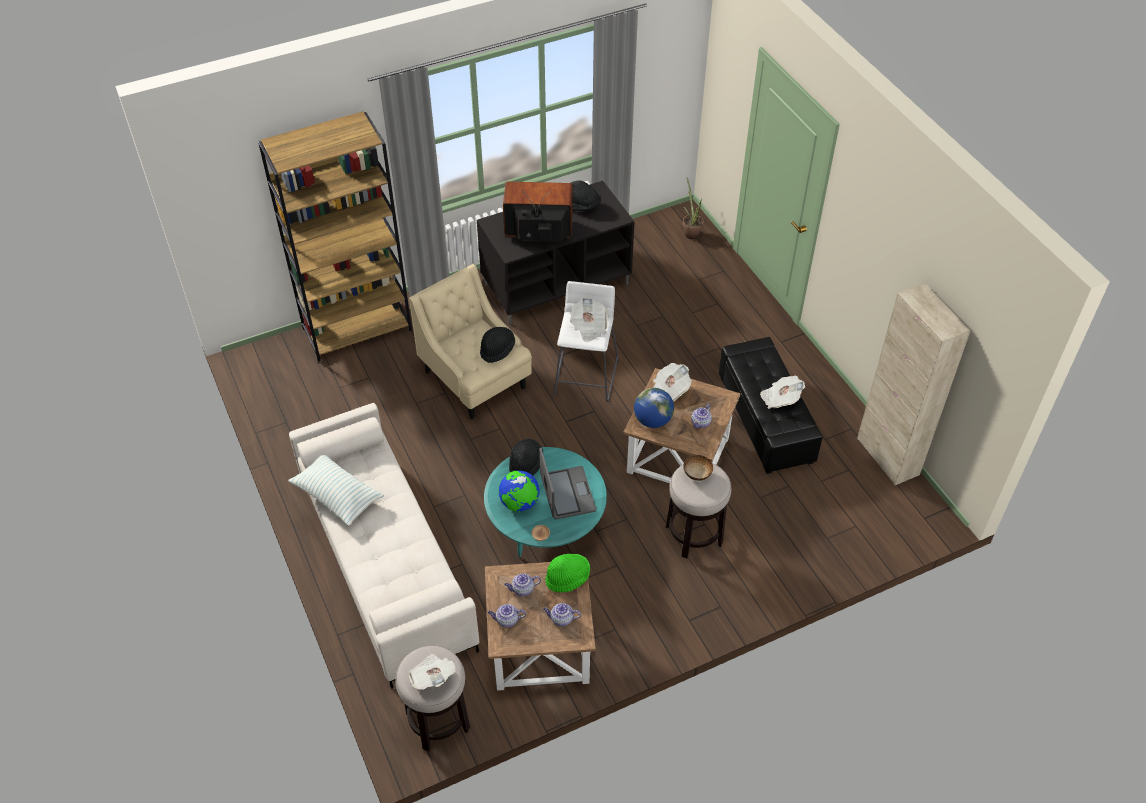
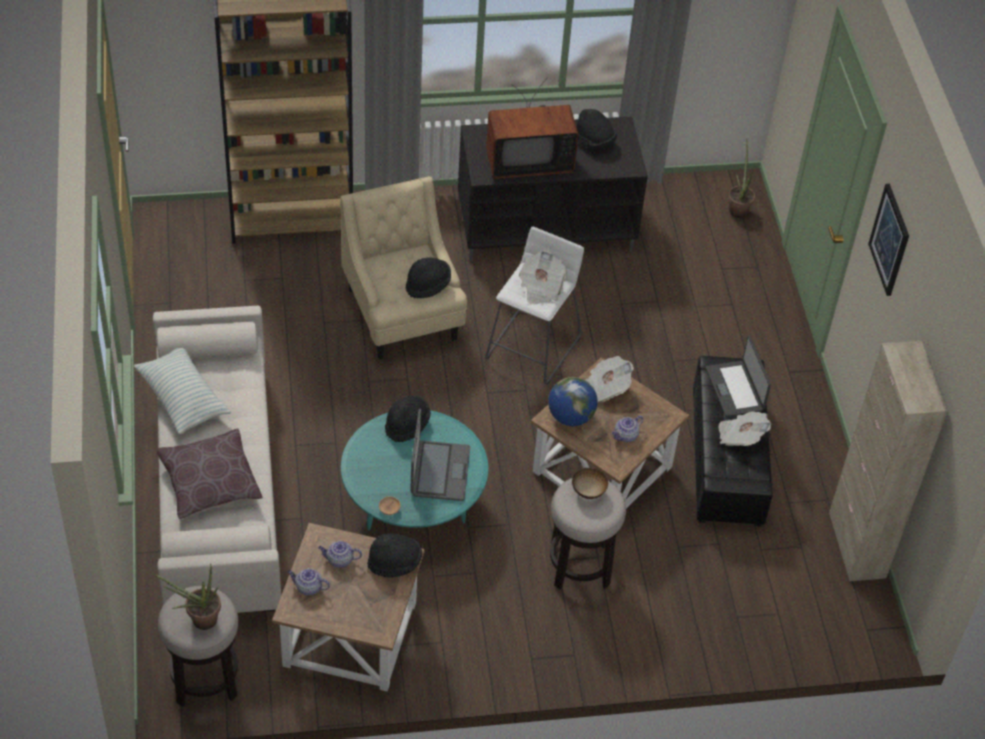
camera: 15 degrees right, 0 degrees up
newspaper [409,654,455,690] -> potted plant [154,564,221,630]
globe [498,471,540,512] -> none
television [503,182,573,242] -> television turned 150 degrees clockwise [486,77,578,179]
teapot [543,603,581,626] -> none
green hat [545,554,590,592] -> black hat [367,533,422,578]
none -> brown pillow [156,428,263,519]
none -> laptop [706,335,771,417]
none -> picture [868,184,909,296]

